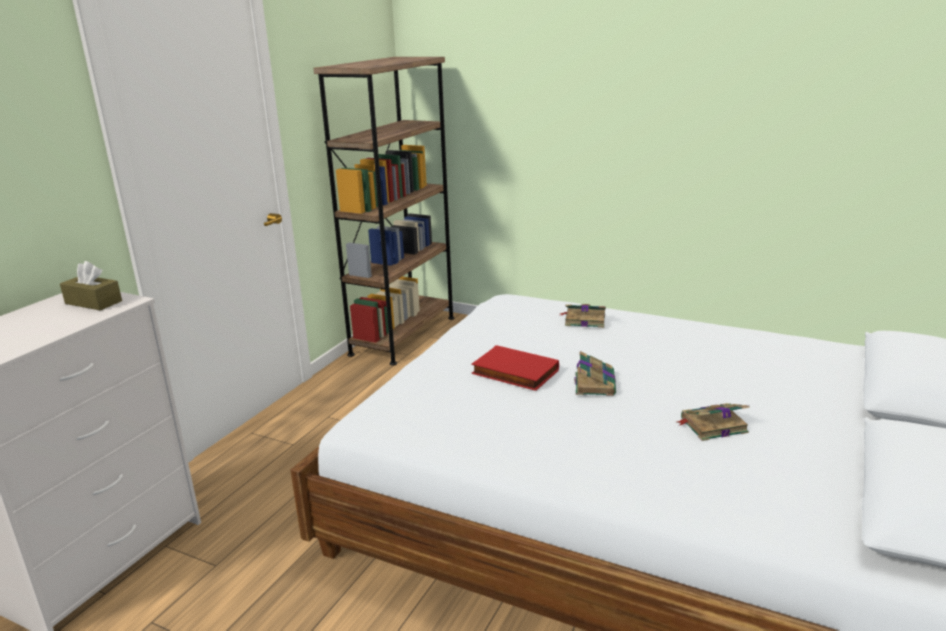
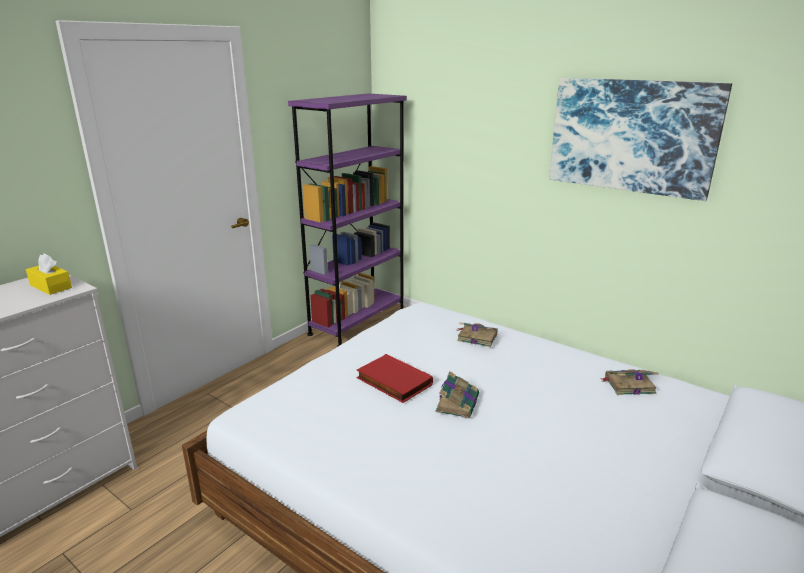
camera: 10 degrees right, 0 degrees up
brown tissue box [60,261,122,311] -> yellow tissue box [26,254,72,295]
brown bookcase [313,57,454,366] -> purple bookcase [288,93,407,347]
book [677,403,750,441] -> book moved to [601,369,659,395]
none -> picture [549,78,732,201]

